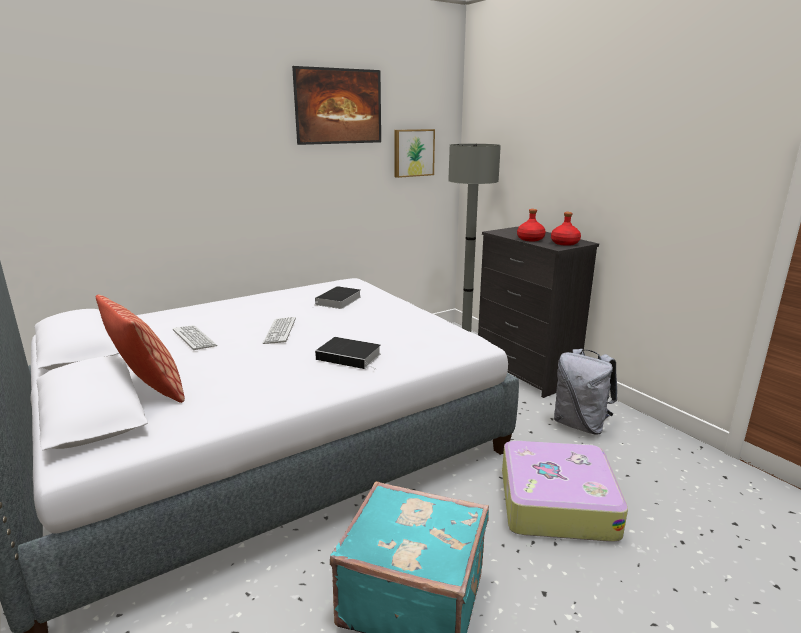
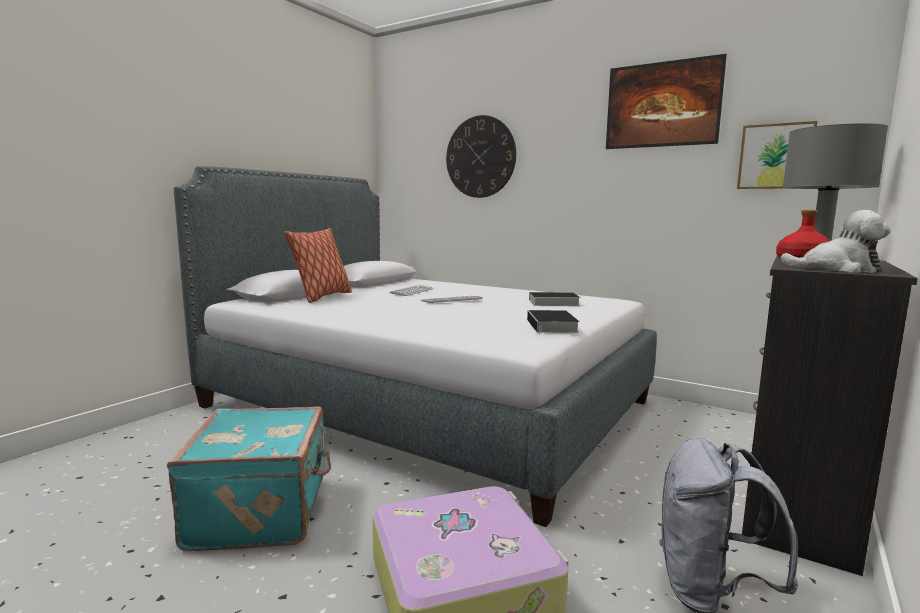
camera: 65 degrees right, 10 degrees down
book [315,337,381,370] -> book moved to [527,310,580,335]
red bottle [551,212,581,246] -> plush toy [780,210,891,273]
none -> wall clock [446,115,516,198]

